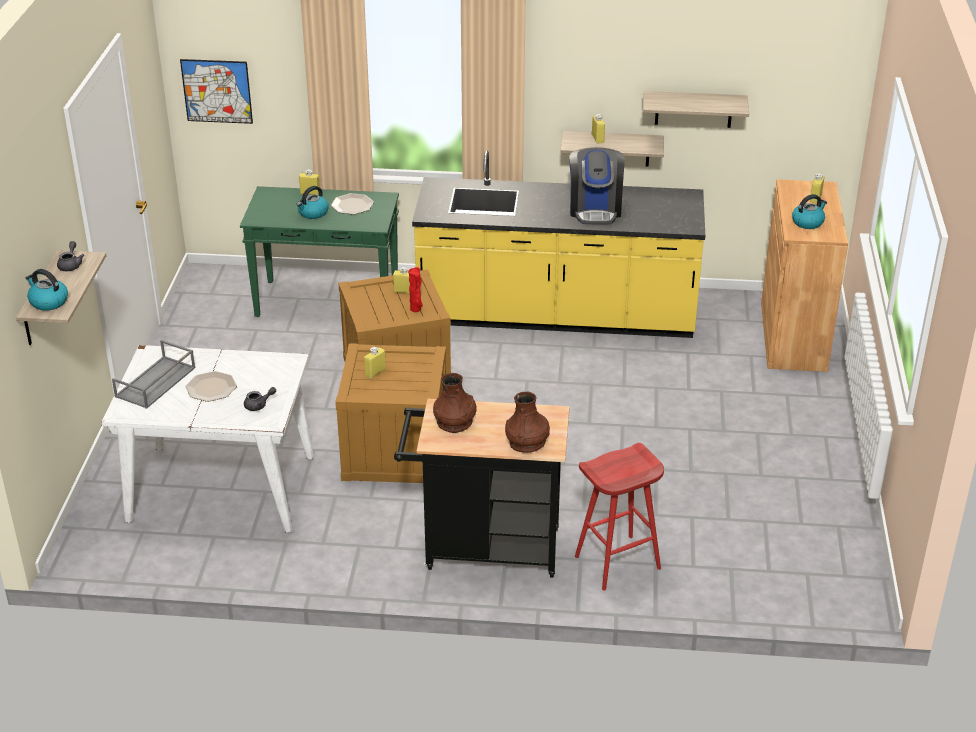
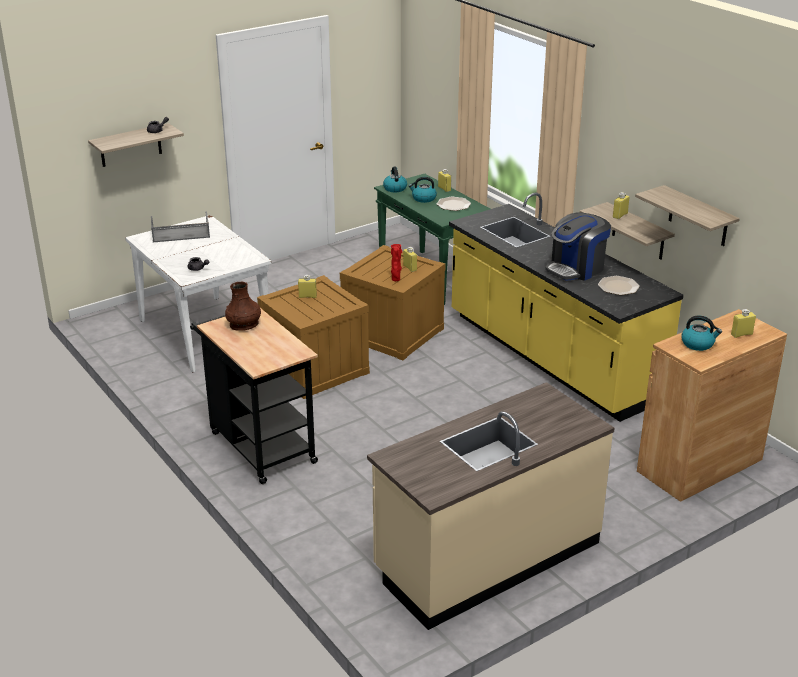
camera: 50 degrees right, 5 degrees down
kettle [26,269,68,311] -> kettle moved to [383,166,407,192]
picture [180,59,253,124] -> none
plate [186,371,237,402] -> plate moved to [598,276,640,295]
brown vase [505,392,550,453] -> none
red stool [575,443,664,591] -> none
none -> beige counter [367,382,615,630]

